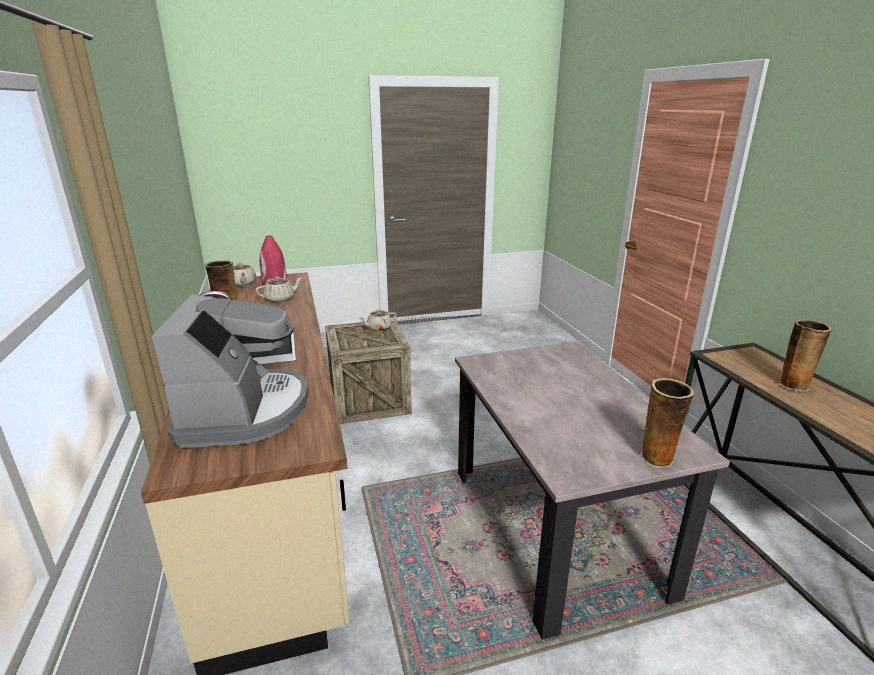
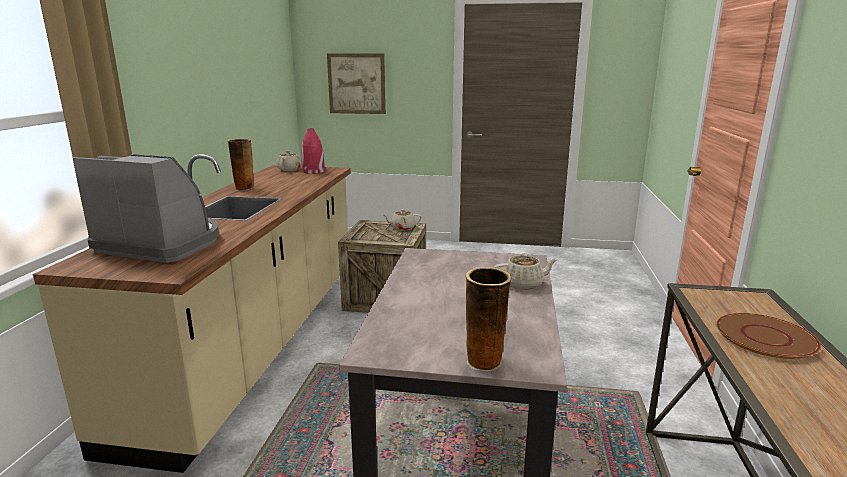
camera: 25 degrees right, 5 degrees down
coffee machine [152,294,308,448] -> coffee machine turned 90 degrees counterclockwise [73,154,219,263]
beige teapot [255,277,302,302] -> beige teapot moved to [494,253,558,290]
vase [780,319,832,392] -> brown plate [716,313,821,359]
none -> picture [327,53,386,114]

